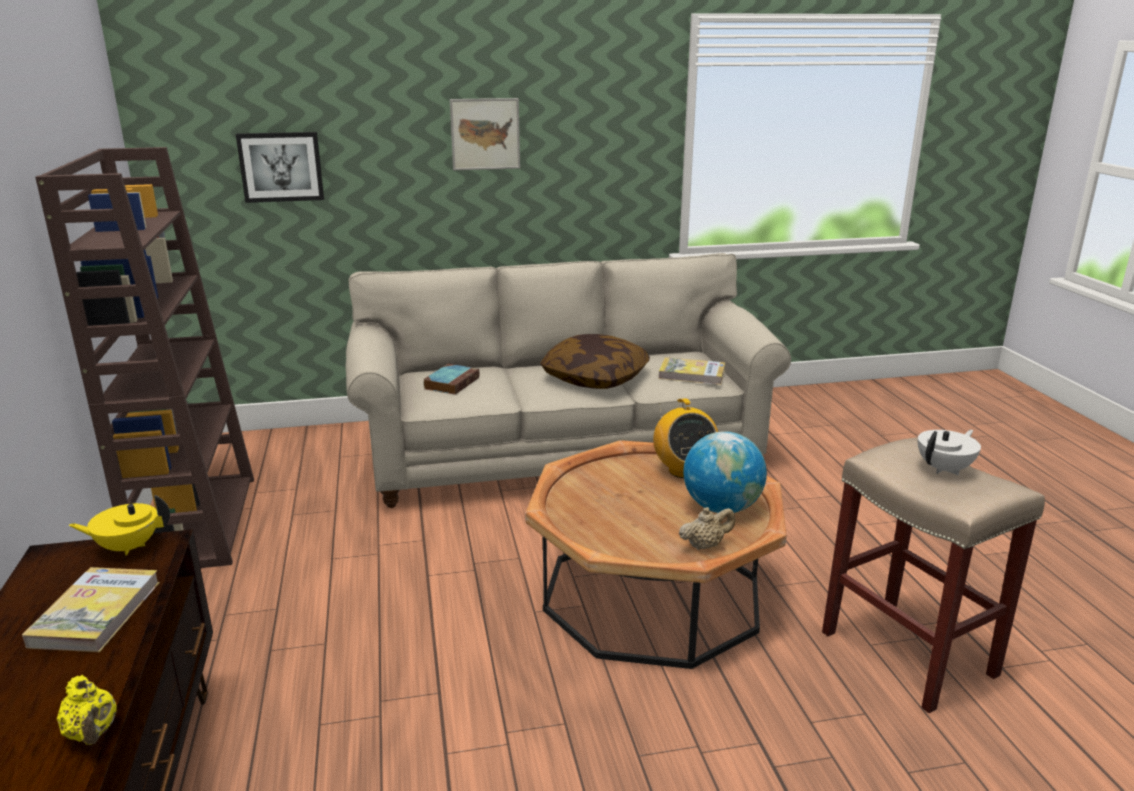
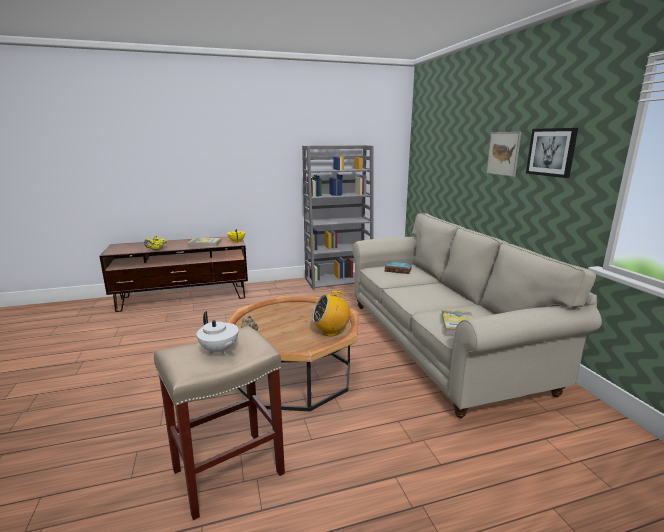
camera: 85 degrees right, 5 degrees down
brown bookcase [35,147,254,568] -> grey bookcase [302,145,374,290]
picture [236,132,324,203] -> picture moved to [526,128,578,178]
pillow [540,334,650,389] -> none
globe [683,431,767,513] -> none

